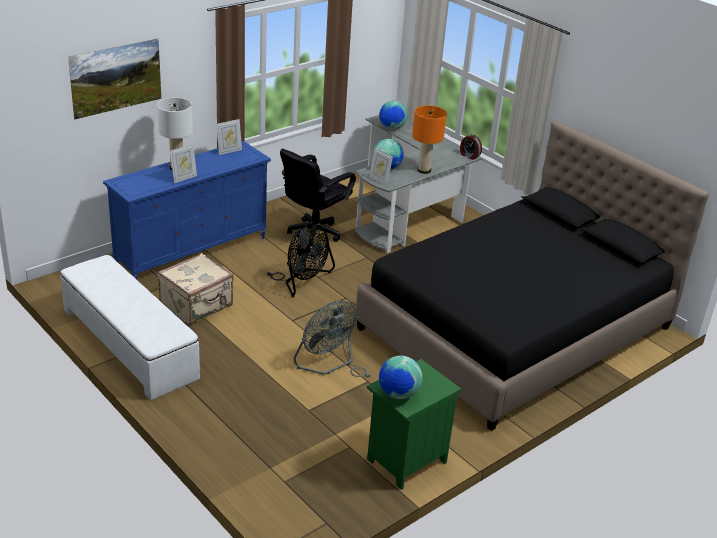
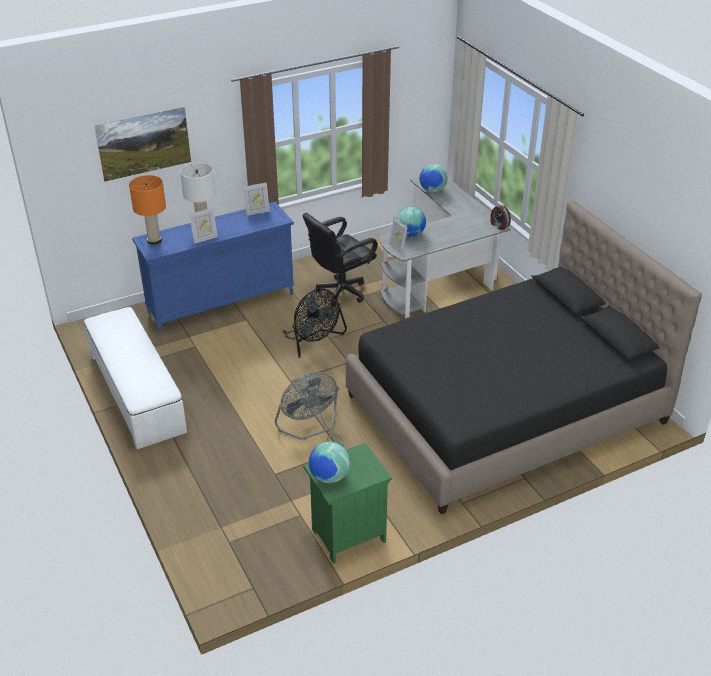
camera: 15 degrees right, 5 degrees up
beige suitcase [157,253,233,325] -> none
orange table lamp [412,105,447,174] -> orange table lamp moved to [129,175,166,245]

